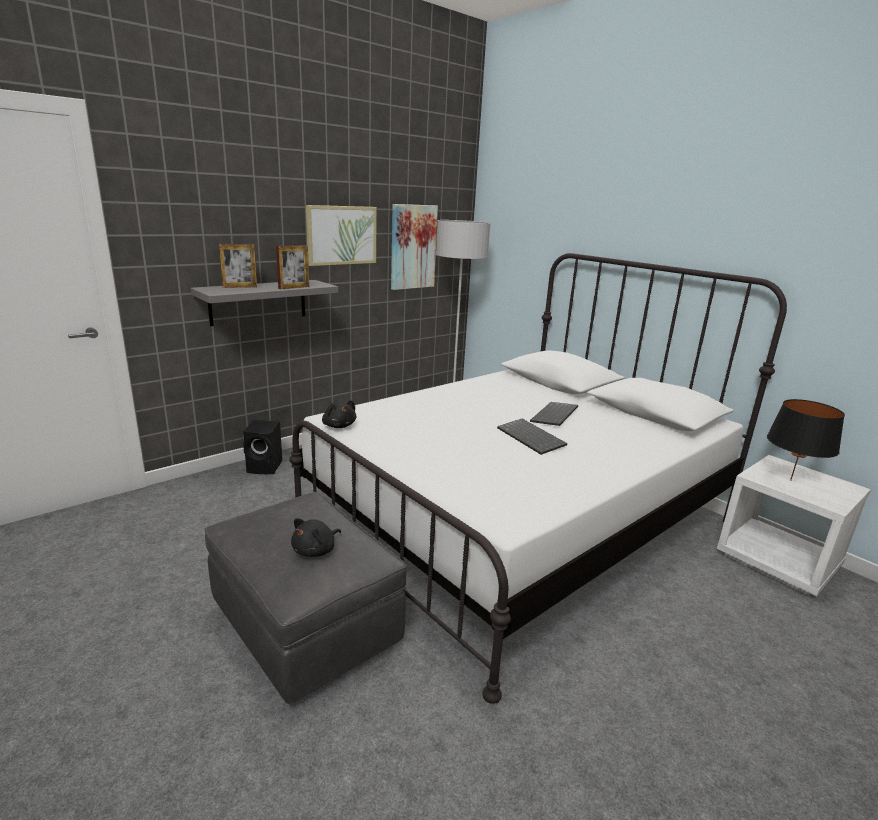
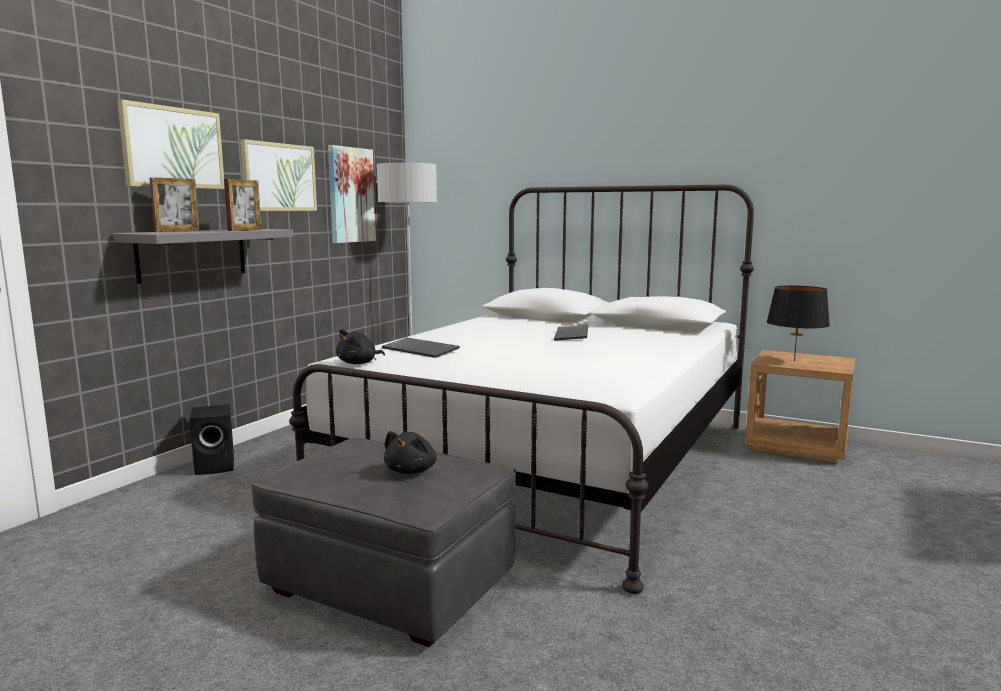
camera: 20 degrees left, 10 degrees down
black plush toy [322,400,356,428] -> black plush toy turned 105 degrees clockwise [336,329,385,364]
keyboard [497,419,567,455] -> keyboard moved to [382,337,460,358]
white nightstand [717,455,871,596] -> brown nightstand [745,350,855,463]
none -> picture [117,99,225,189]

